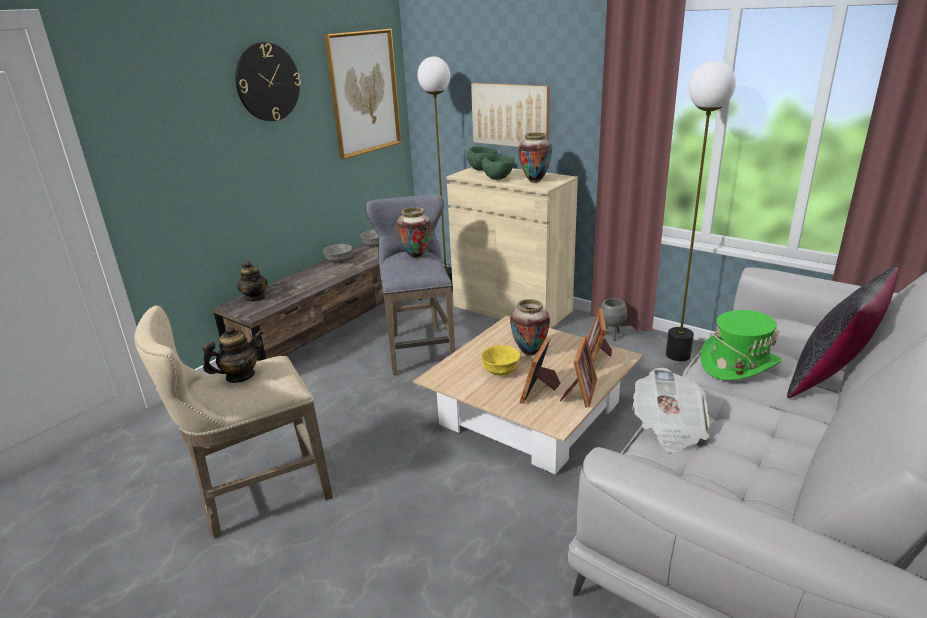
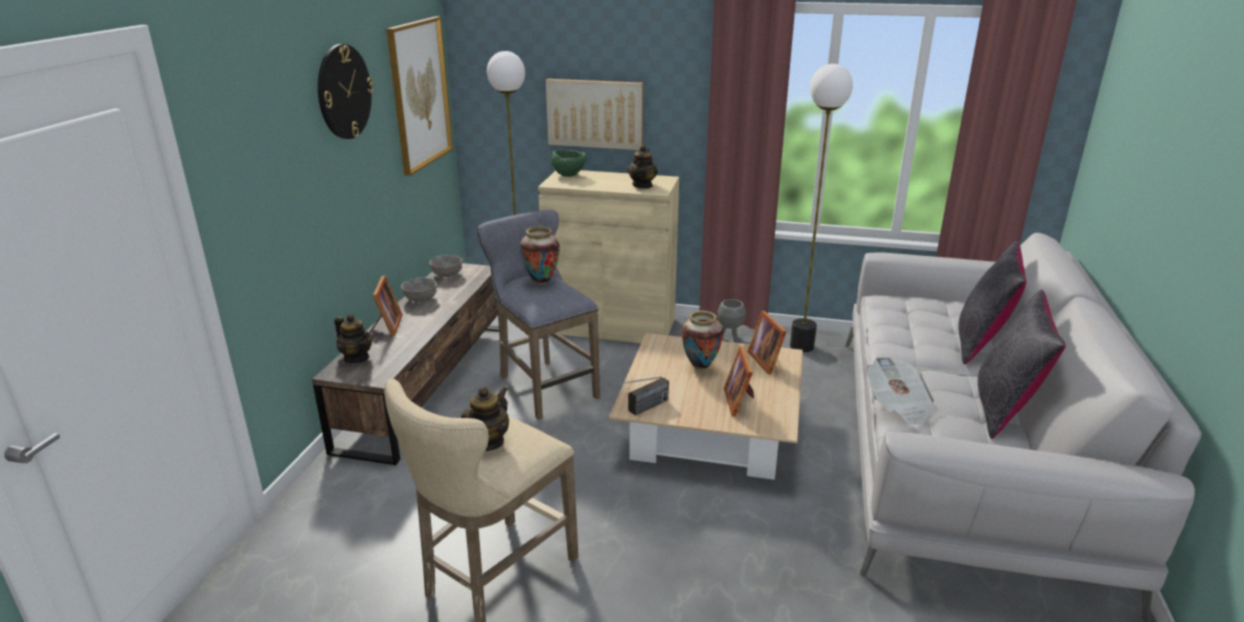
camera: 25 degrees left, 0 degrees up
yellow bowl [481,345,520,376] -> none
green bowl [482,155,515,180] -> none
vase [518,133,552,183] -> teapot [627,145,658,188]
picture frame [560,336,597,407] -> picture frame moved to [369,275,403,336]
green hat [700,310,781,380] -> none
none -> radio [610,377,669,415]
none -> black pillow [978,290,1066,439]

